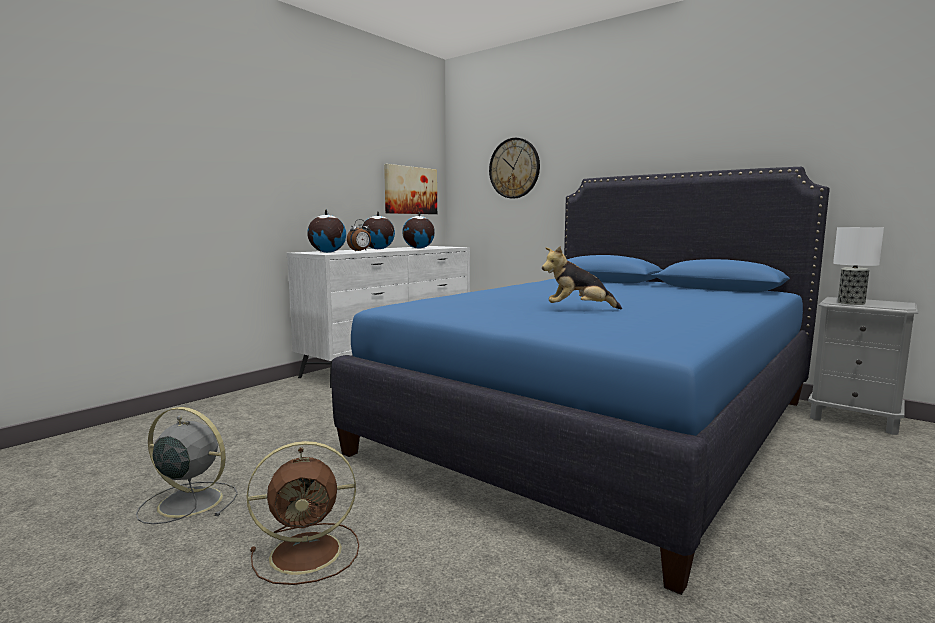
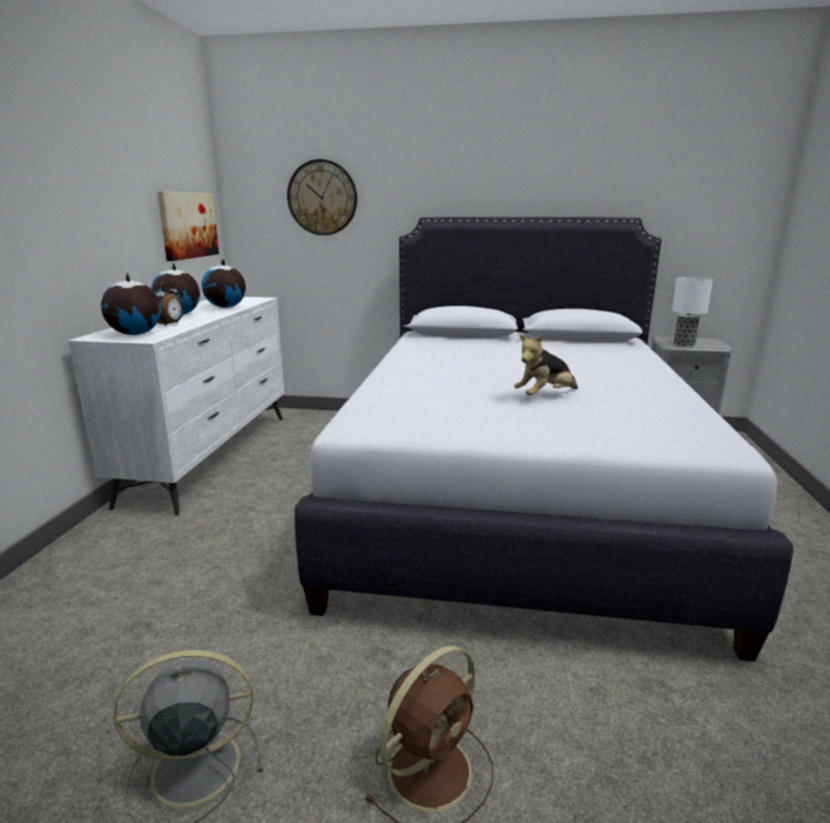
camera: 30 degrees left, 10 degrees up
blue bed [331,167,830,595] -> white bed [295,217,793,661]

